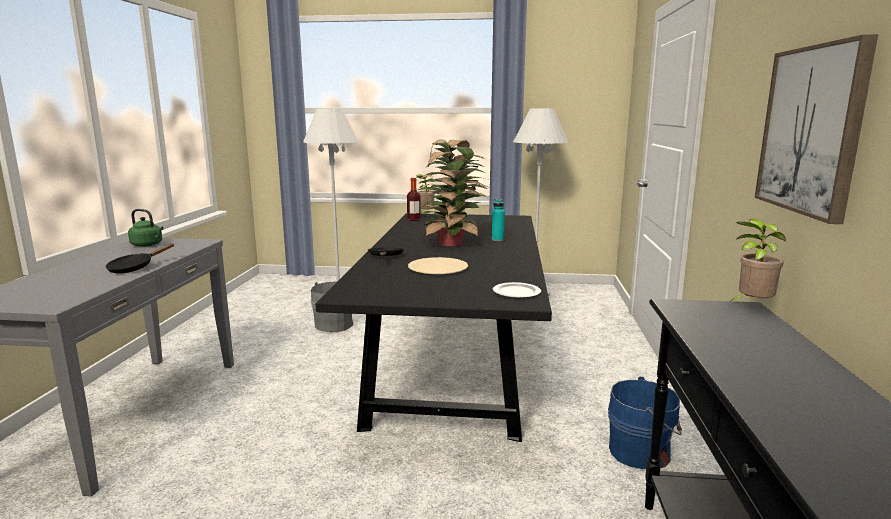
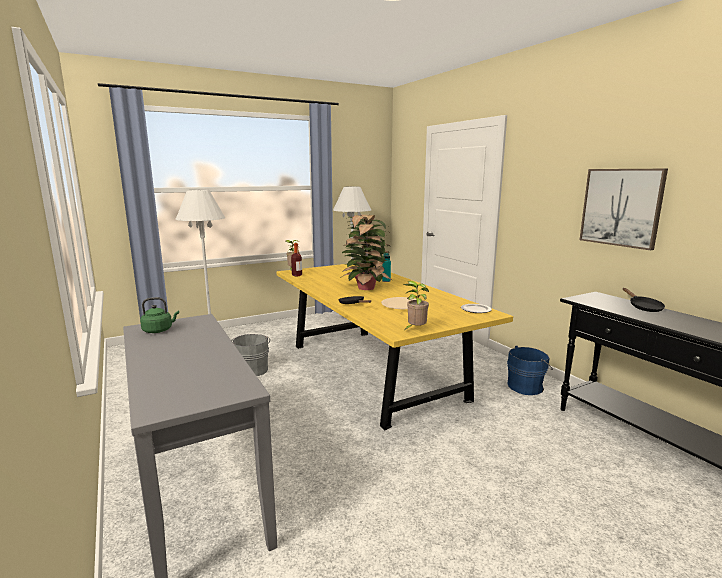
camera: 35 degrees left, 0 degrees up
black frying pan [105,243,174,274] -> black frying pan moved to [623,288,665,312]
black dining table [316,213,552,442] -> yellow dining table [277,264,513,430]
potted plant [729,219,786,302] -> potted plant moved to [403,281,429,329]

